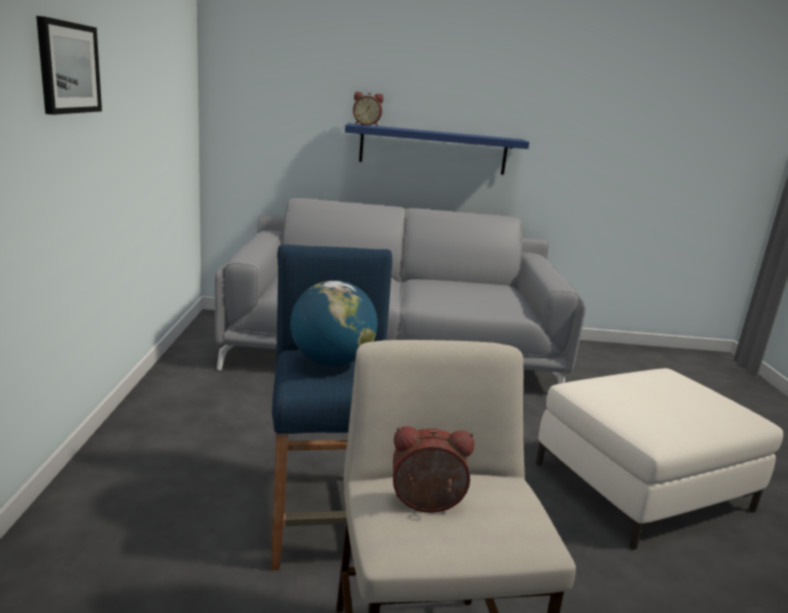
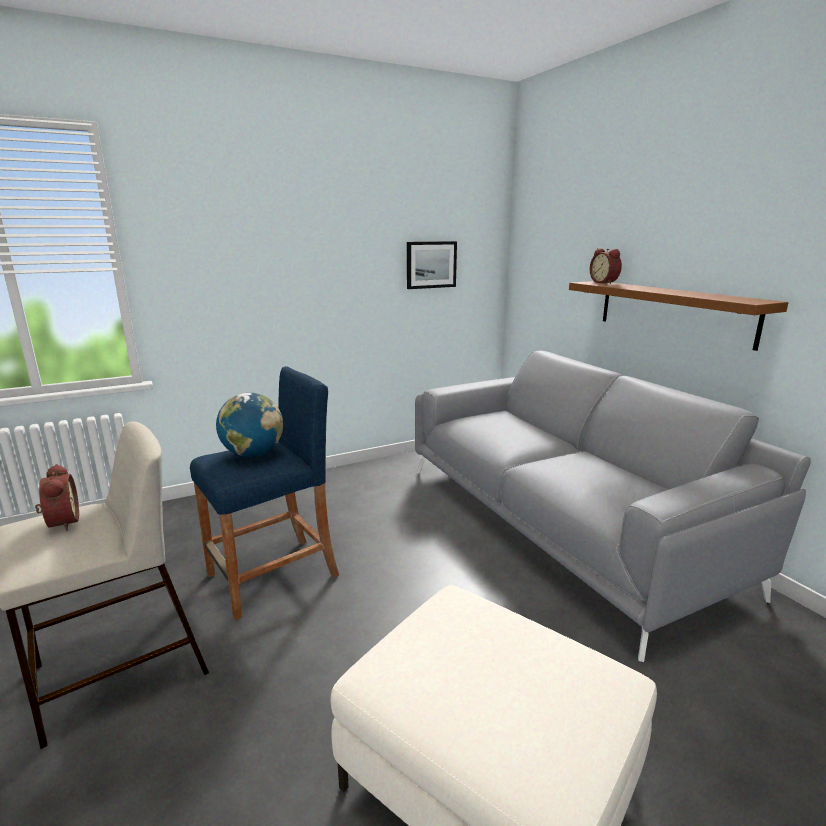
camera: 65 degrees right, 0 degrees up
picture [36,16,102,115] -> picture moved to [407,241,457,289]
blue shelf [345,123,529,175] -> brown shelf [569,281,789,351]

